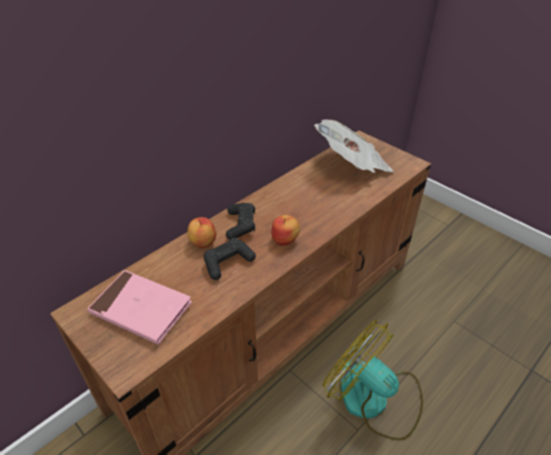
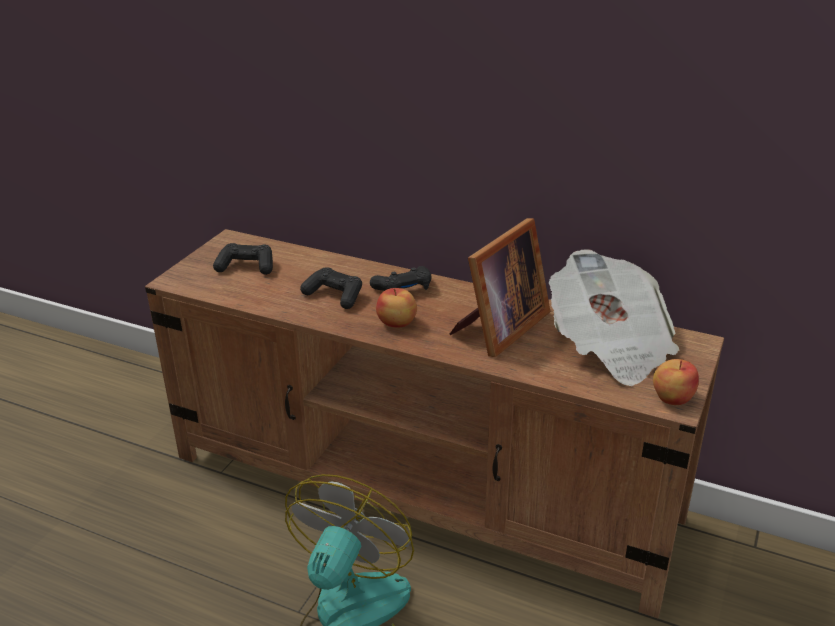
camera: 70 degrees right, 10 degrees down
pink book [88,270,192,345] -> black game controller [213,243,273,275]
apple [187,217,216,248] -> apple moved to [653,359,699,405]
none -> picture frame [450,218,550,357]

